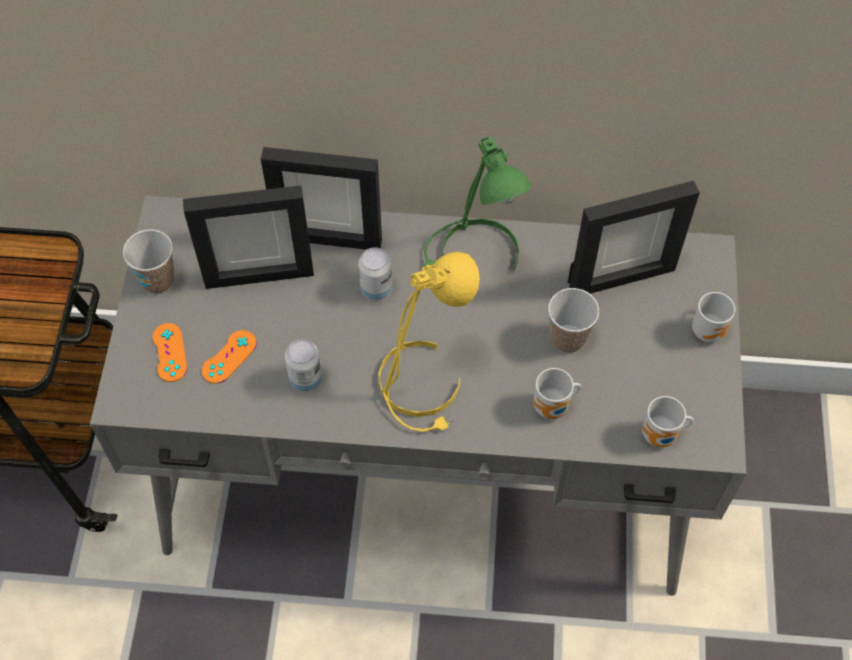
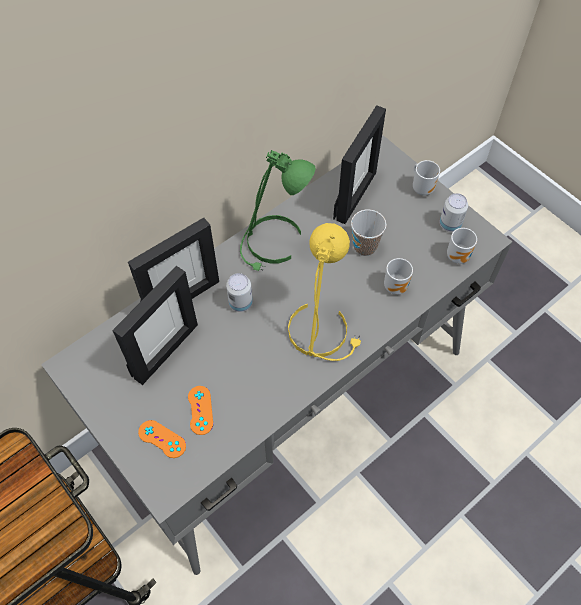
camera: 45 degrees left, 0 degrees up
cup [123,229,175,294] -> none
can [285,339,323,392] -> can moved to [440,193,468,232]

